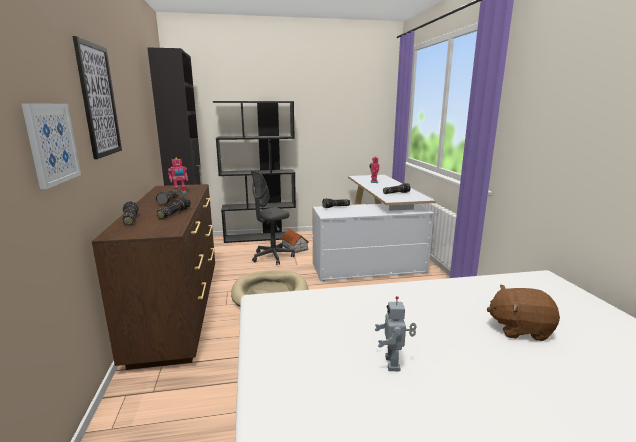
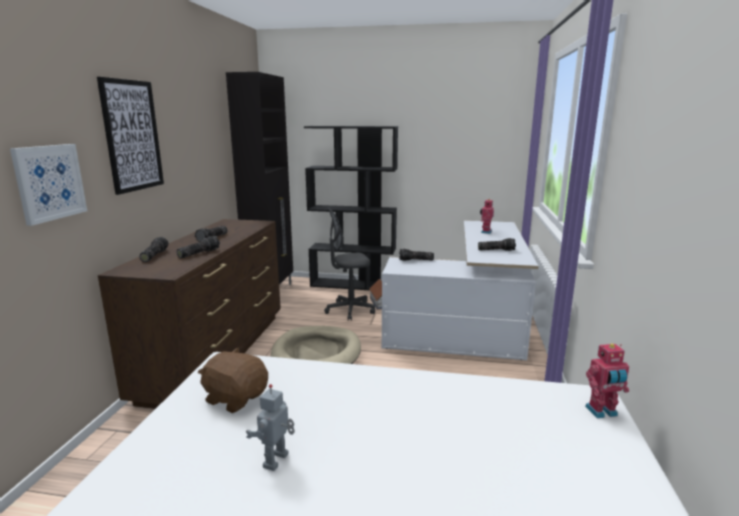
camera: 20 degrees right, 0 degrees up
toy robot [168,158,188,194] -> toy robot moved to [585,343,629,418]
brown plush toy [487,285,560,341] -> brown plush toy moved to [198,348,268,413]

